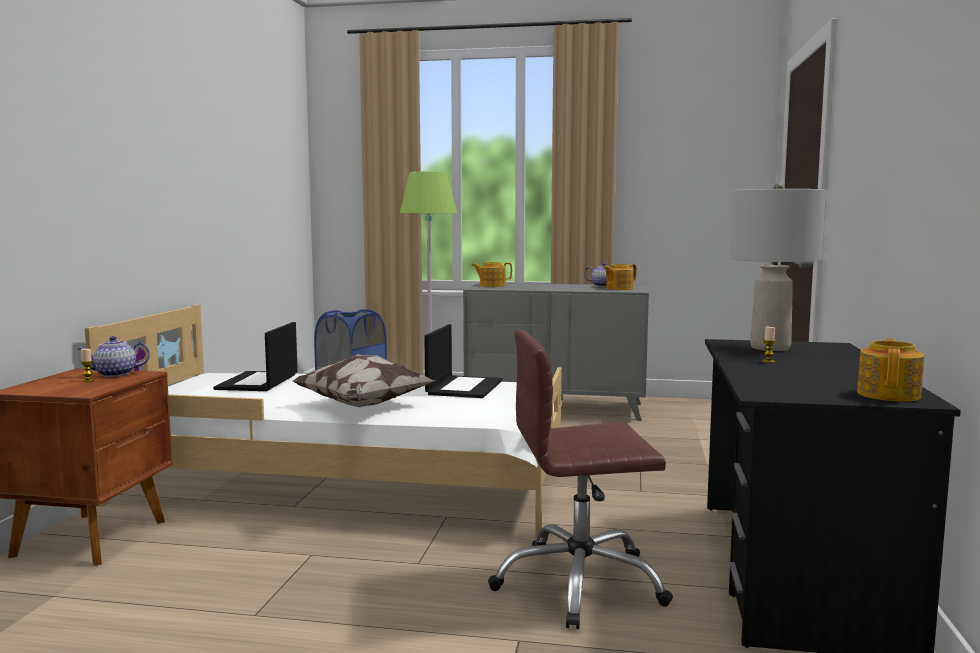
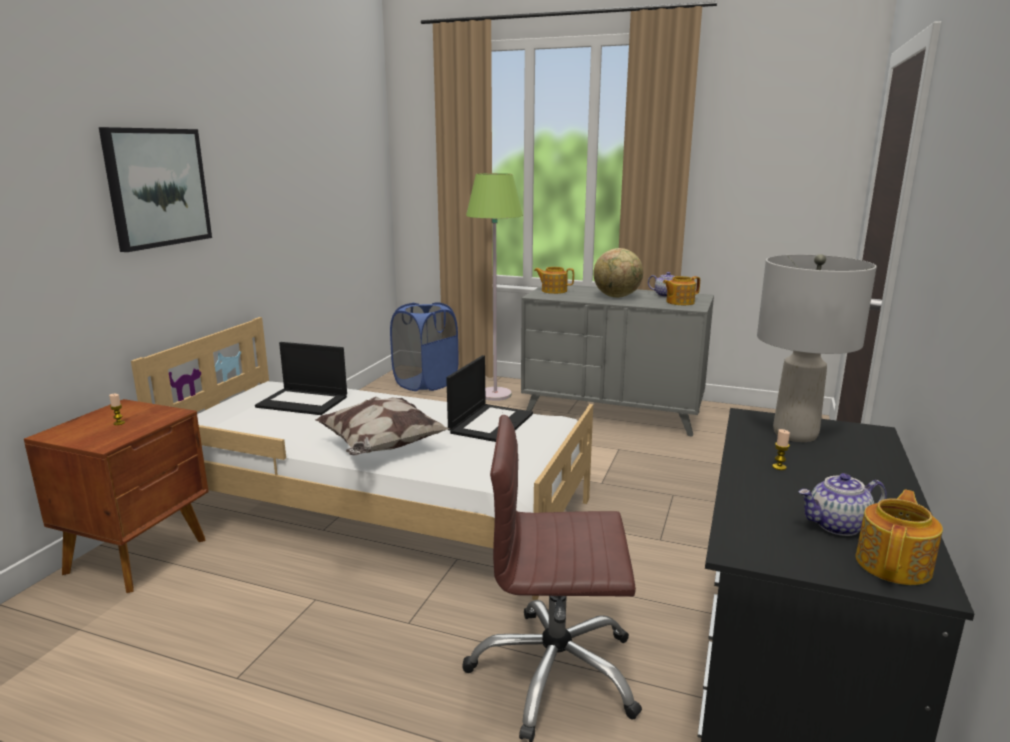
camera: 10 degrees right, 10 degrees up
teapot [78,336,150,377] -> teapot moved to [799,473,887,536]
laptop [213,322,298,391] -> laptop turned 90 degrees counterclockwise [255,342,347,415]
none -> picture [99,127,212,252]
none -> globe [593,248,643,298]

